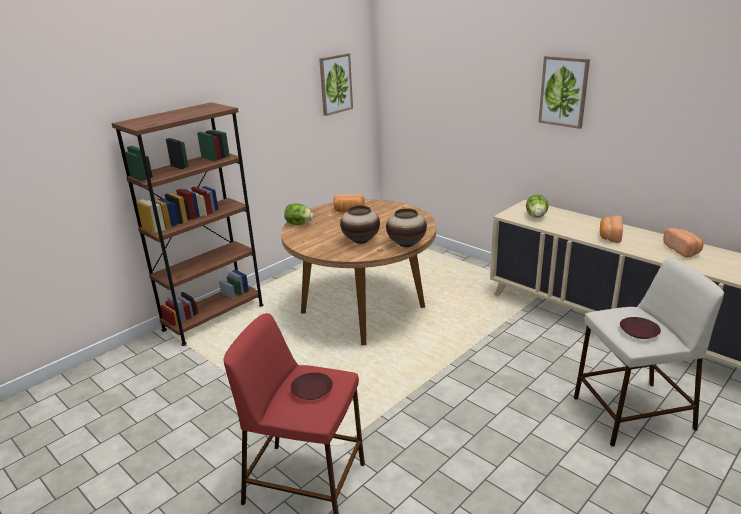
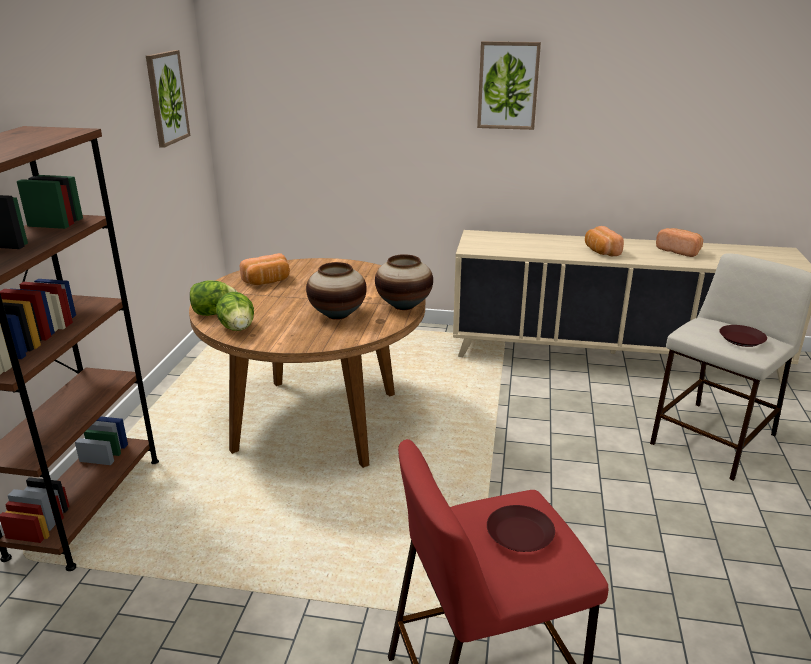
camera: 35 degrees left, 0 degrees up
lettuce [526,195,549,218] -> lettuce moved to [216,292,254,331]

